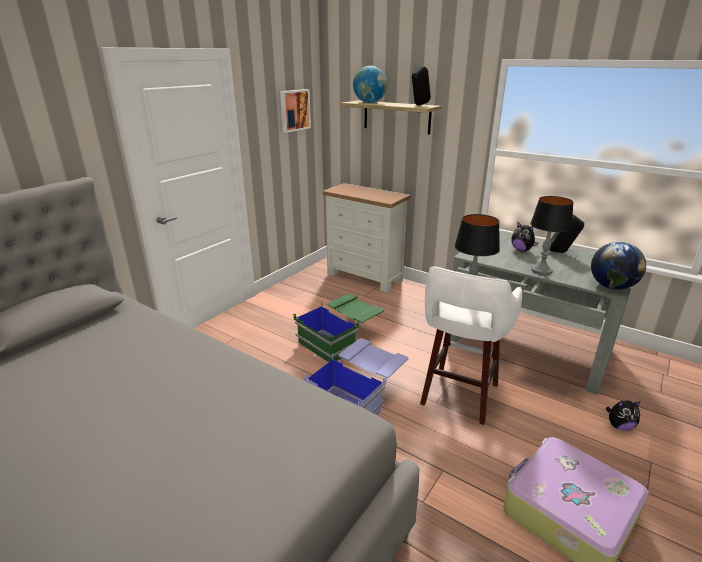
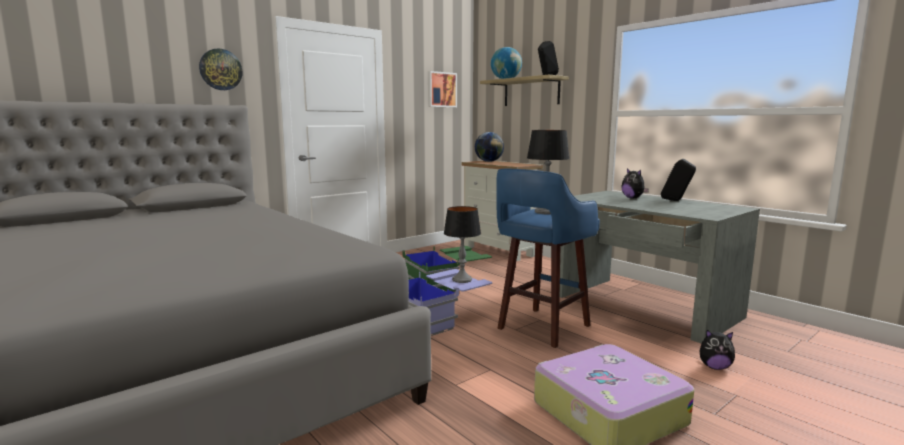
camera: 15 degrees right, 15 degrees down
white stool [420,266,522,425] -> blue stool [496,169,600,348]
table lamp [530,196,574,275] -> table lamp moved to [444,206,481,283]
globe [591,242,646,290] -> globe moved to [475,132,504,162]
none -> wall clock [199,49,242,90]

